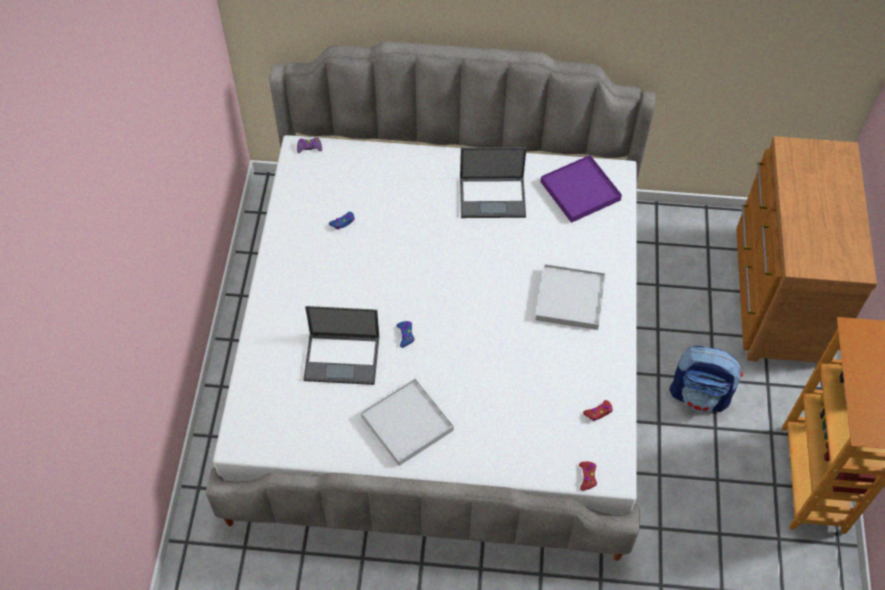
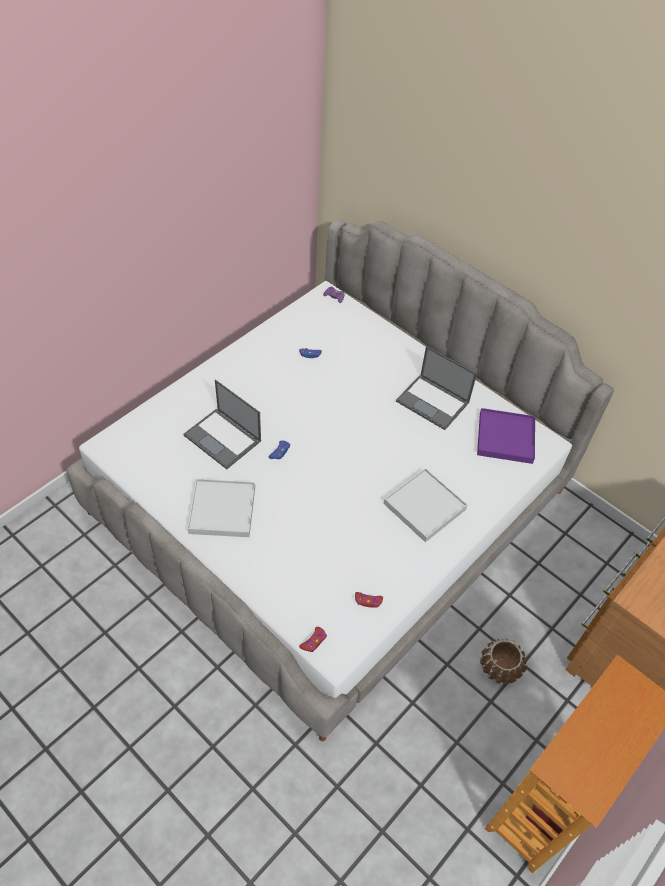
camera: 35 degrees right, 5 degrees down
backpack [669,346,743,412] -> brown planter [480,638,527,684]

